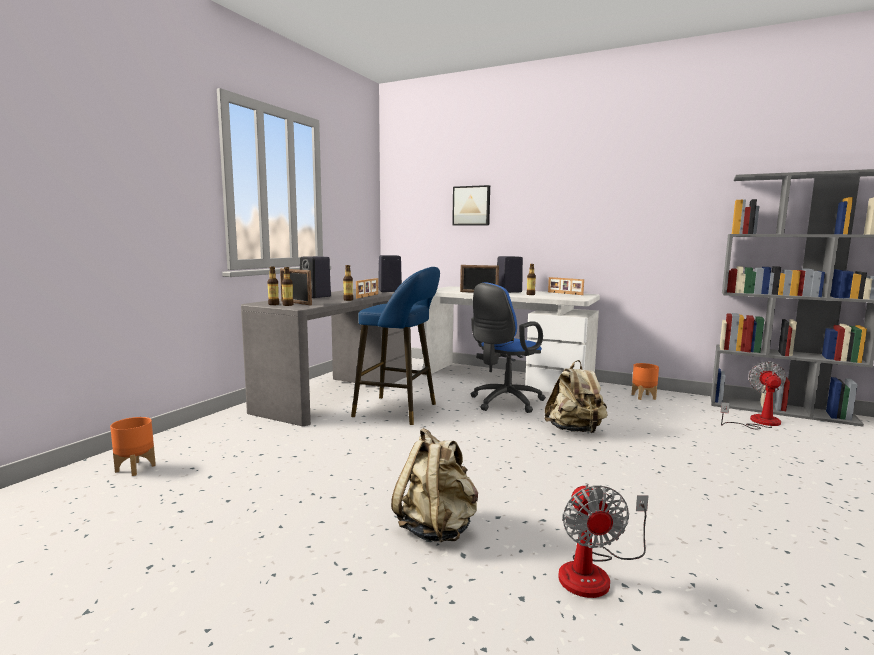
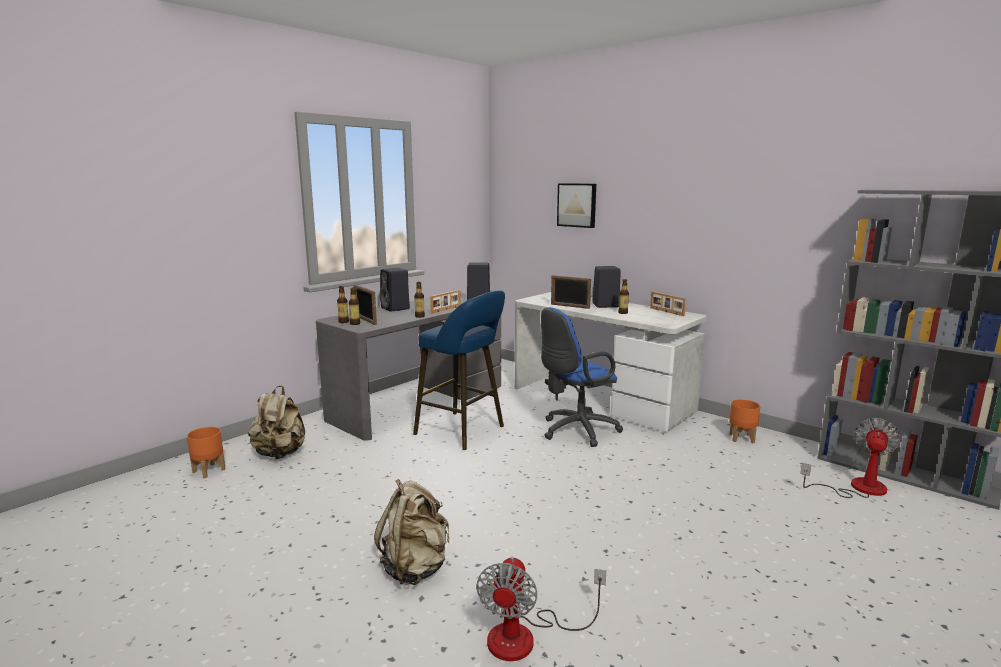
camera: 15 degrees right, 5 degrees up
beige backpack [544,360,608,433] -> beige backpack moved to [248,386,305,459]

